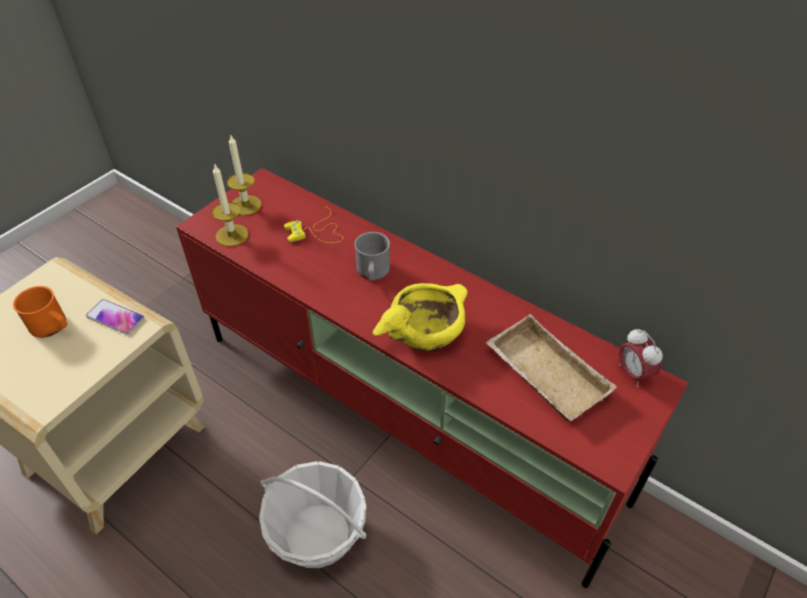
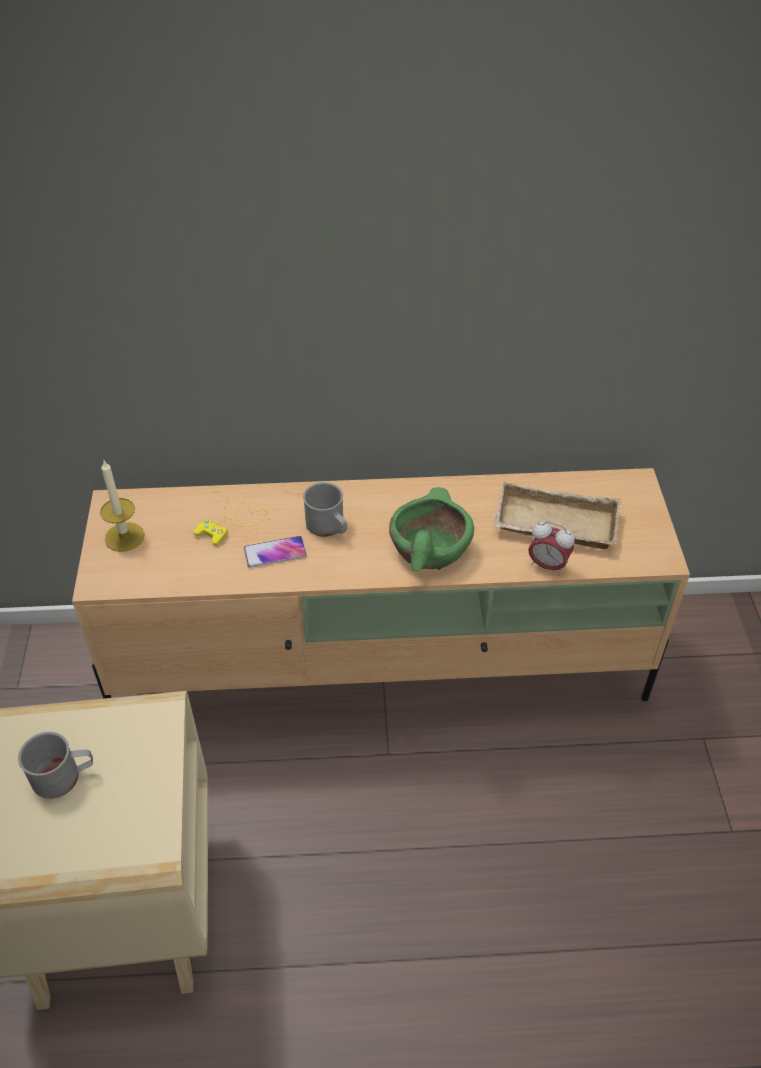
camera: 40 degrees left, 0 degrees up
orange mug [13,286,68,338] -> grey mug [18,732,93,799]
phone [86,299,144,334] -> phone moved to [244,536,307,568]
red tv stand [176,168,688,588] -> beige tv stand [72,468,690,701]
candle [212,163,249,246] -> none
basket [259,461,366,568] -> none
yellow bowl [372,283,468,351] -> green bowl [389,488,474,571]
alarm clock [619,328,663,387] -> alarm clock moved to [528,521,575,575]

